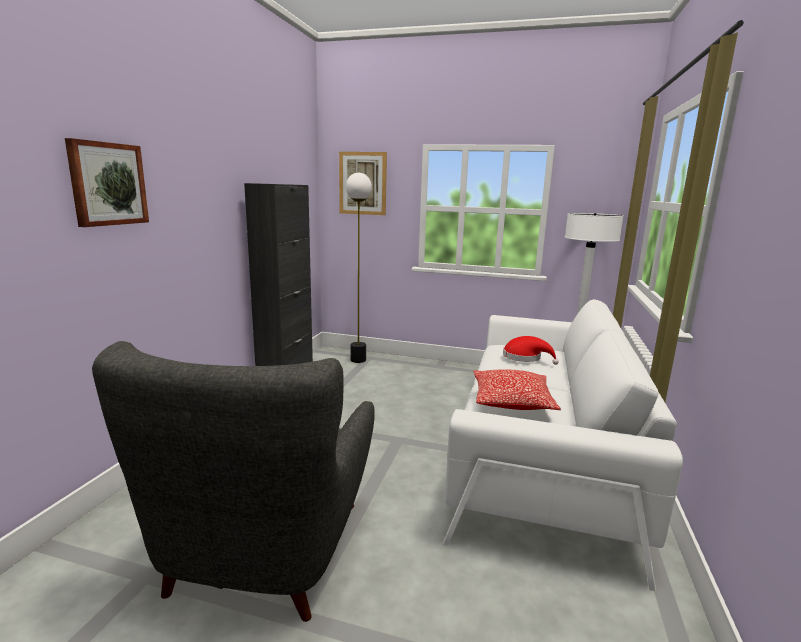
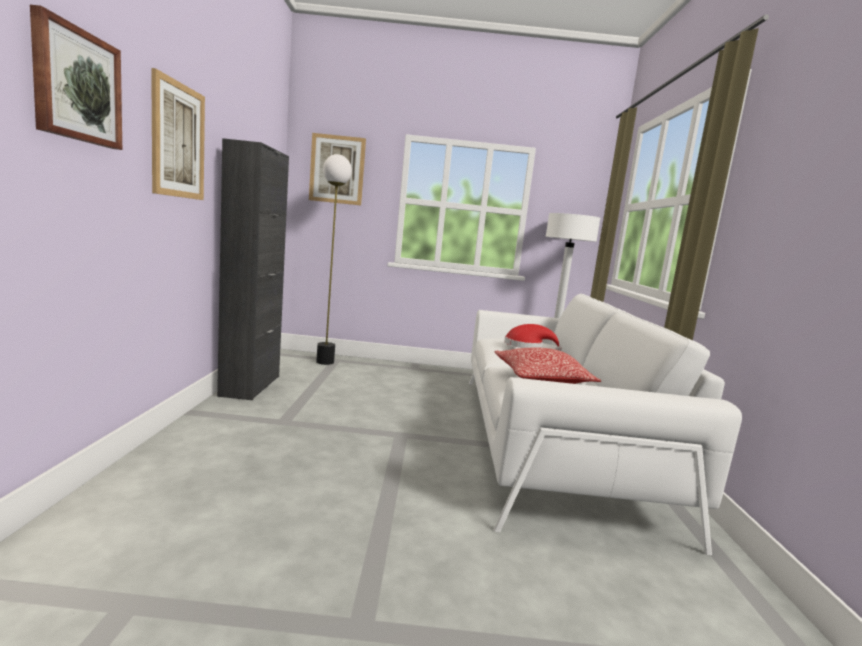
camera: 15 degrees left, 5 degrees down
grey armchair [92,341,375,622] -> none
none -> picture [151,68,205,200]

